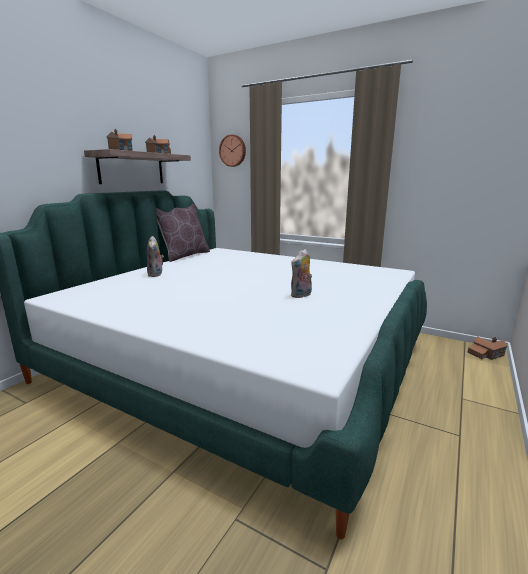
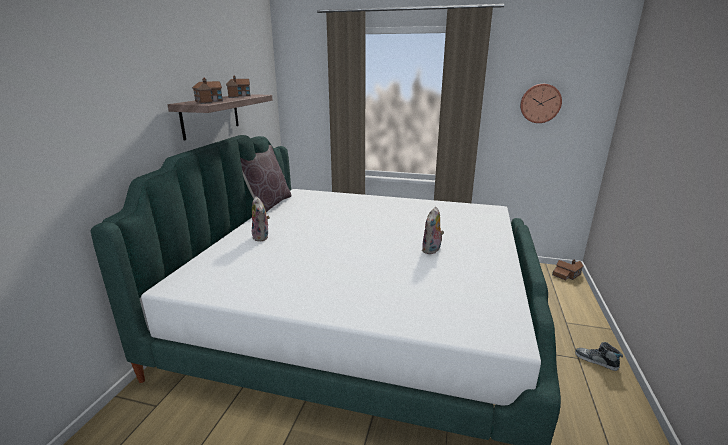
camera: 15 degrees left, 5 degrees up
wall clock [219,134,246,167] -> wall clock moved to [520,84,562,123]
none -> shoe [575,342,623,371]

